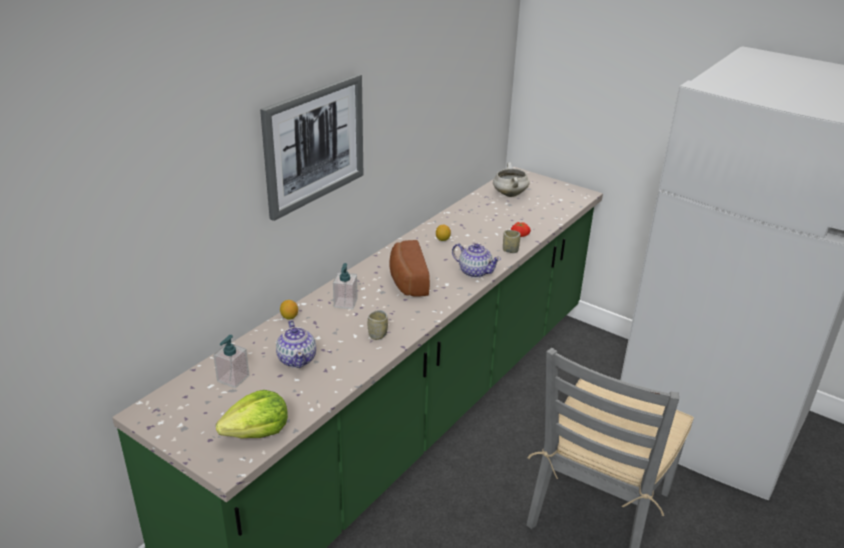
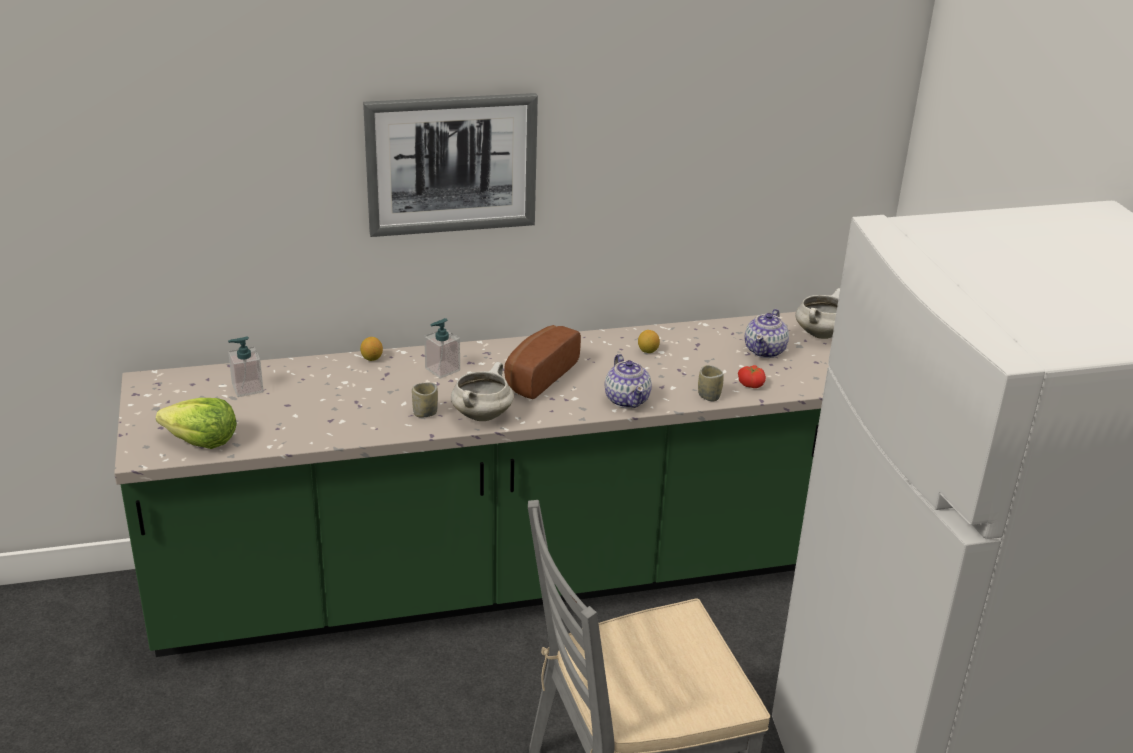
camera: 40 degrees right, 0 degrees up
teapot [276,320,316,368] -> teapot moved to [744,309,789,358]
none -> white cooking pot [451,362,514,421]

